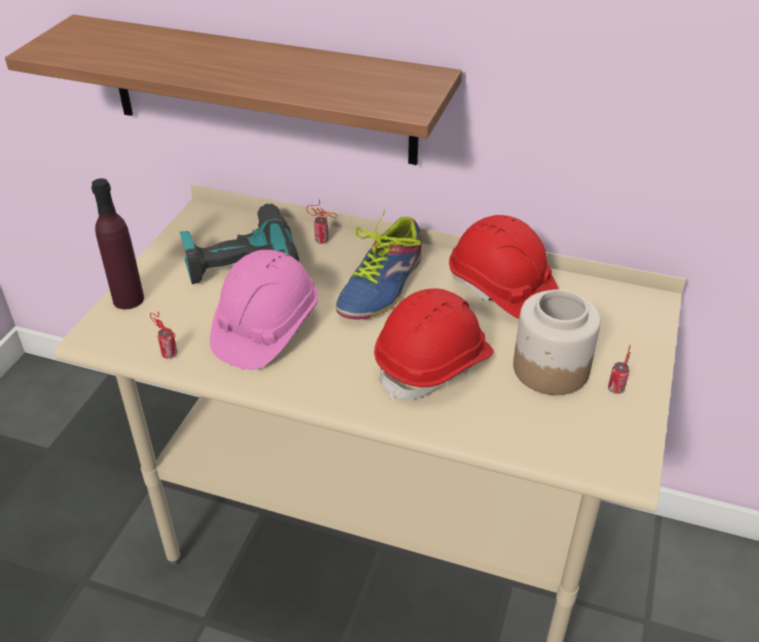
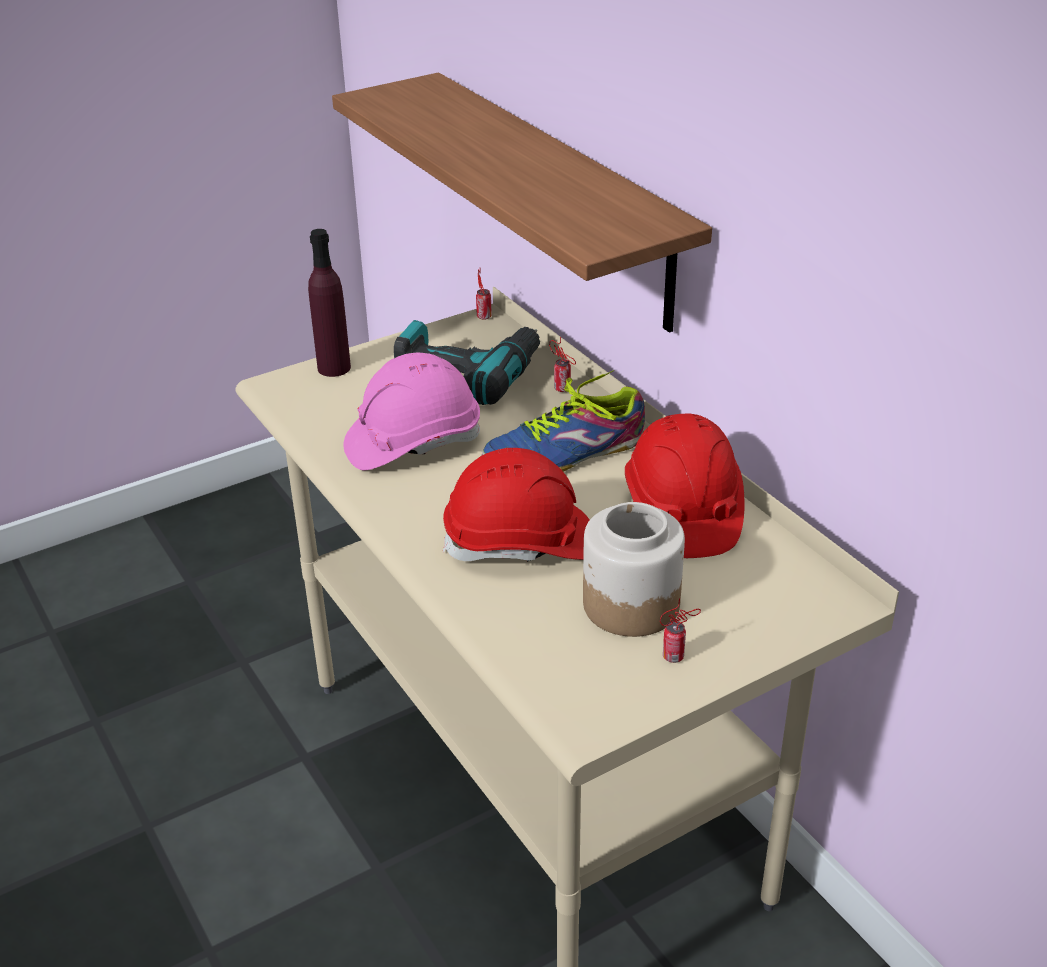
camera: 40 degrees right, 5 degrees down
can [150,311,177,359] -> can moved to [476,269,492,320]

